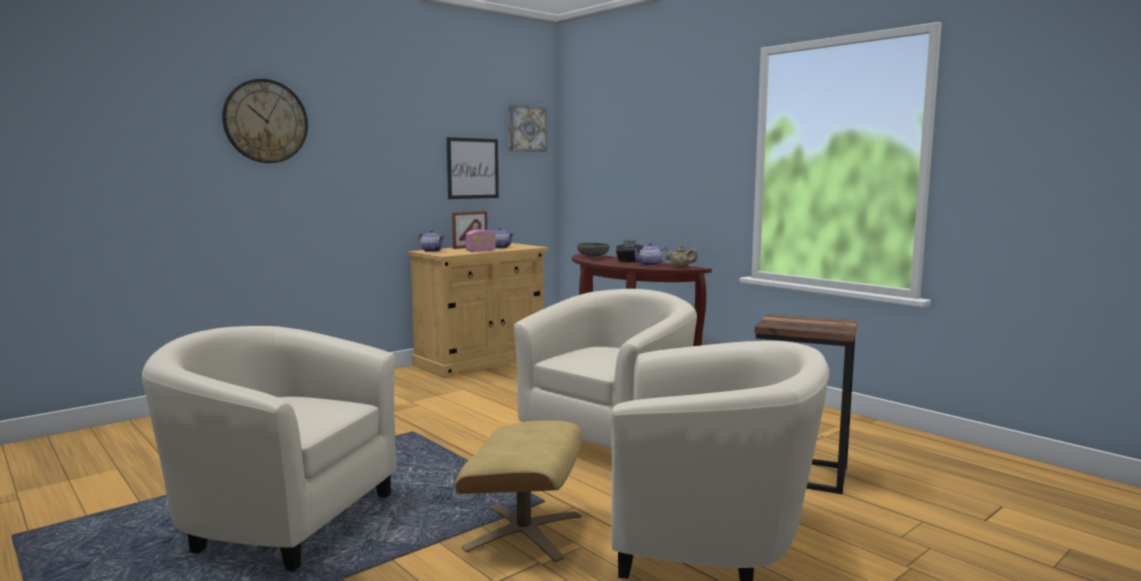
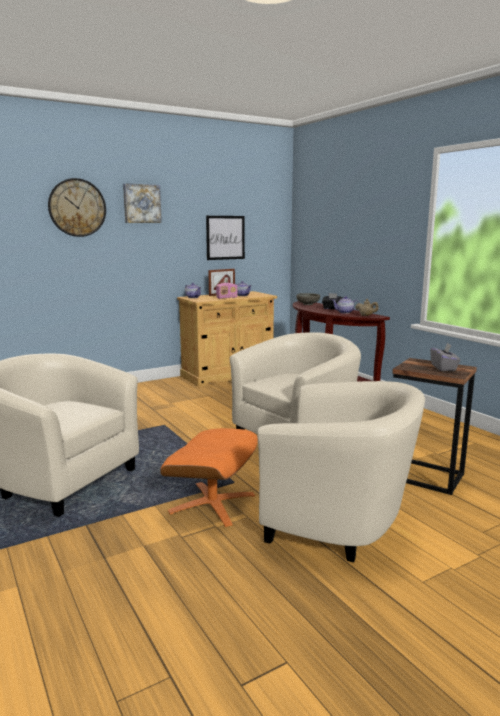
camera: 10 degrees right, 5 degrees up
beige ottoman [455,421,582,562] -> orange ottoman [160,428,258,527]
picture [508,104,547,152] -> picture moved to [123,183,162,223]
none -> grey tissue box [430,343,460,371]

